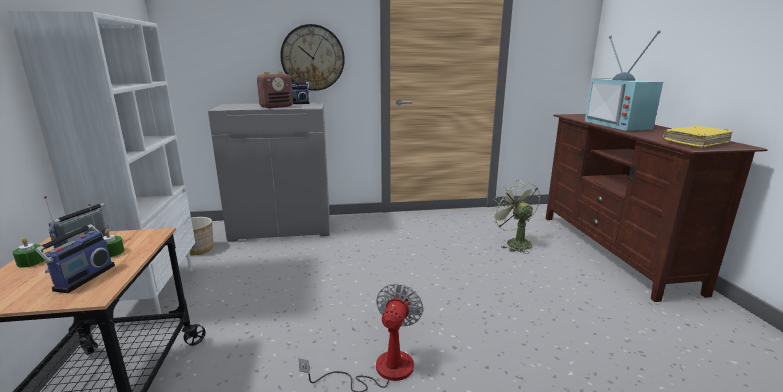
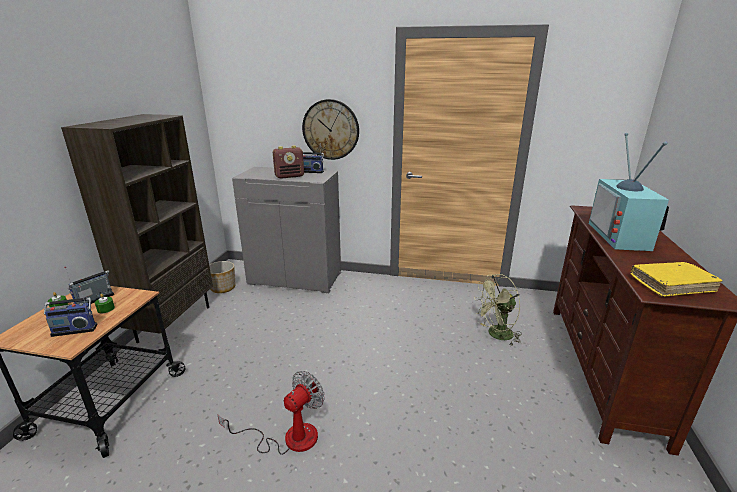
camera: 20 degrees right, 5 degrees up
white bookcase [8,11,195,314] -> brown bookcase [61,114,213,343]
radio [35,203,115,293] -> radio turned 45 degrees clockwise [44,286,98,337]
green fan [490,180,540,254] -> green fan turned 105 degrees counterclockwise [474,274,522,346]

